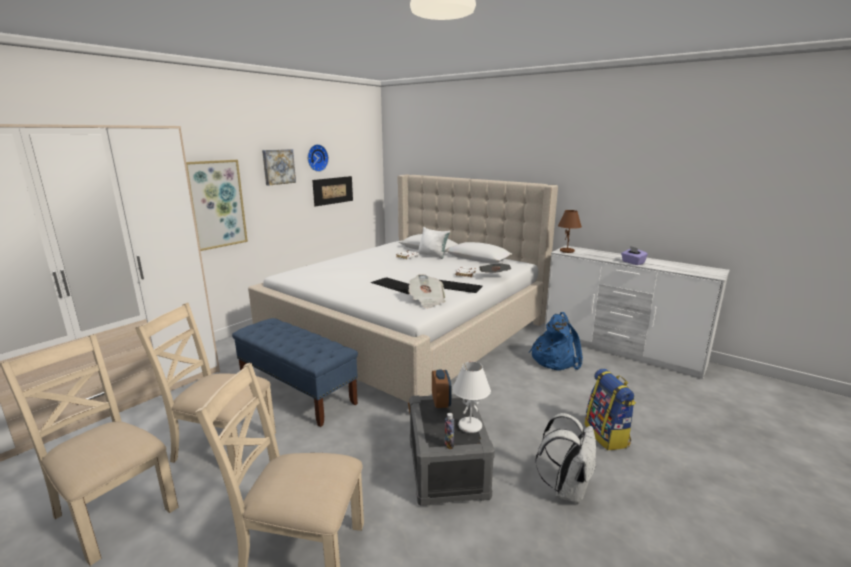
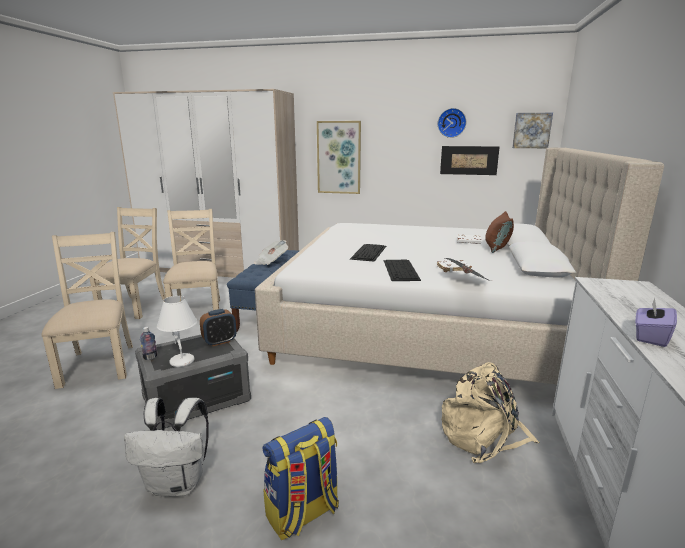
camera: 65 degrees right, 0 degrees up
picture [262,149,296,186] -> picture moved to [512,113,553,148]
newspaper [408,274,445,309] -> newspaper moved to [254,240,288,265]
white pillow [418,227,450,259] -> brown pillow [485,211,514,253]
blue backpack [529,312,583,371] -> beige backpack [441,362,540,463]
brown table lamp [558,210,582,253] -> none

